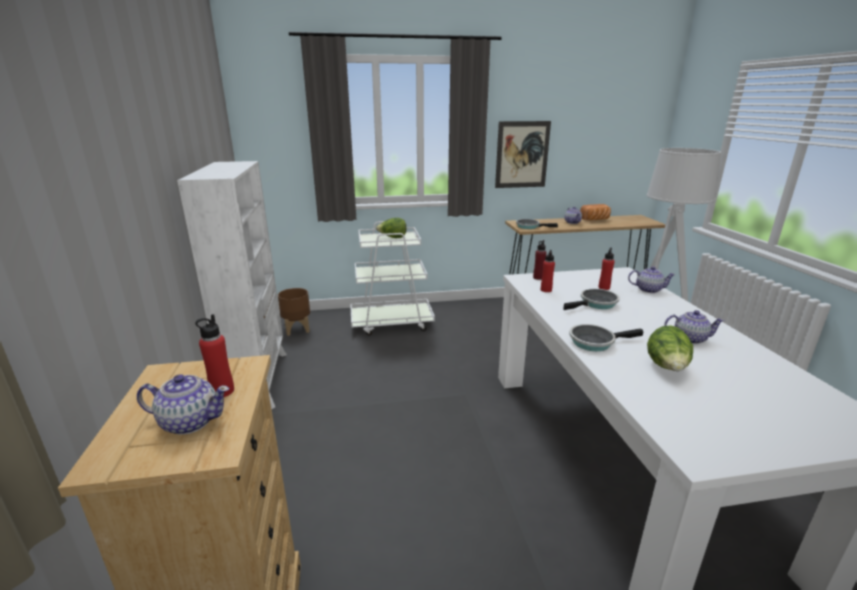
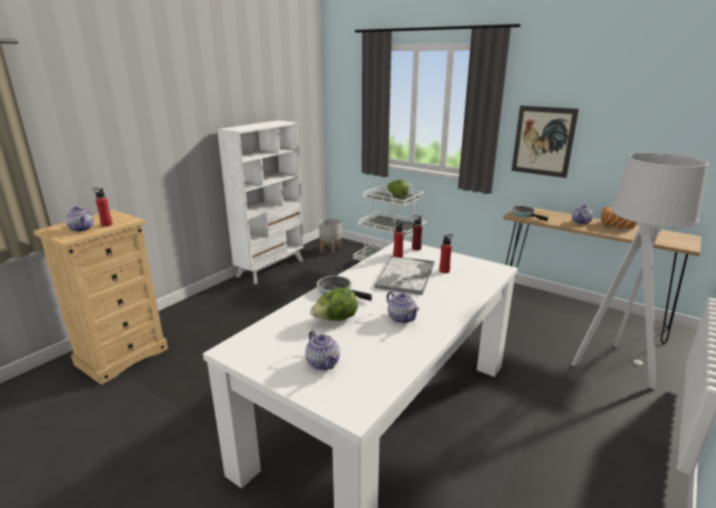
camera: 45 degrees right, 0 degrees up
brown planter [278,288,310,336] -> grey planter [319,218,341,254]
frying pan [563,289,620,310] -> tray [374,256,435,295]
teapot [628,266,675,293] -> teapot moved to [305,330,340,370]

